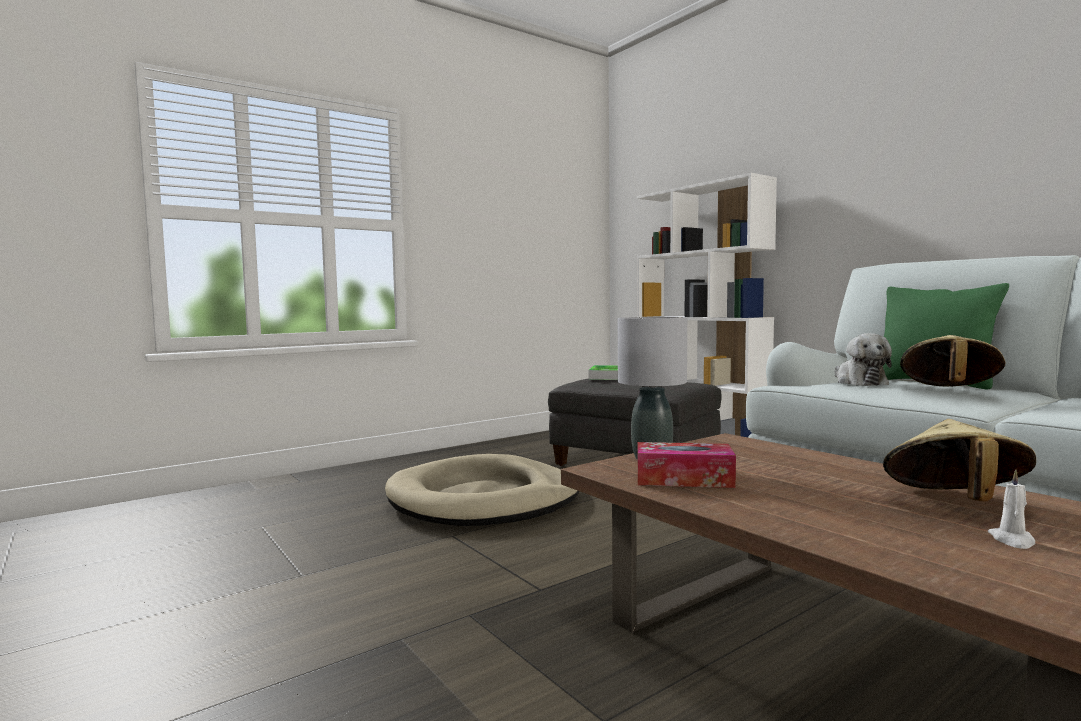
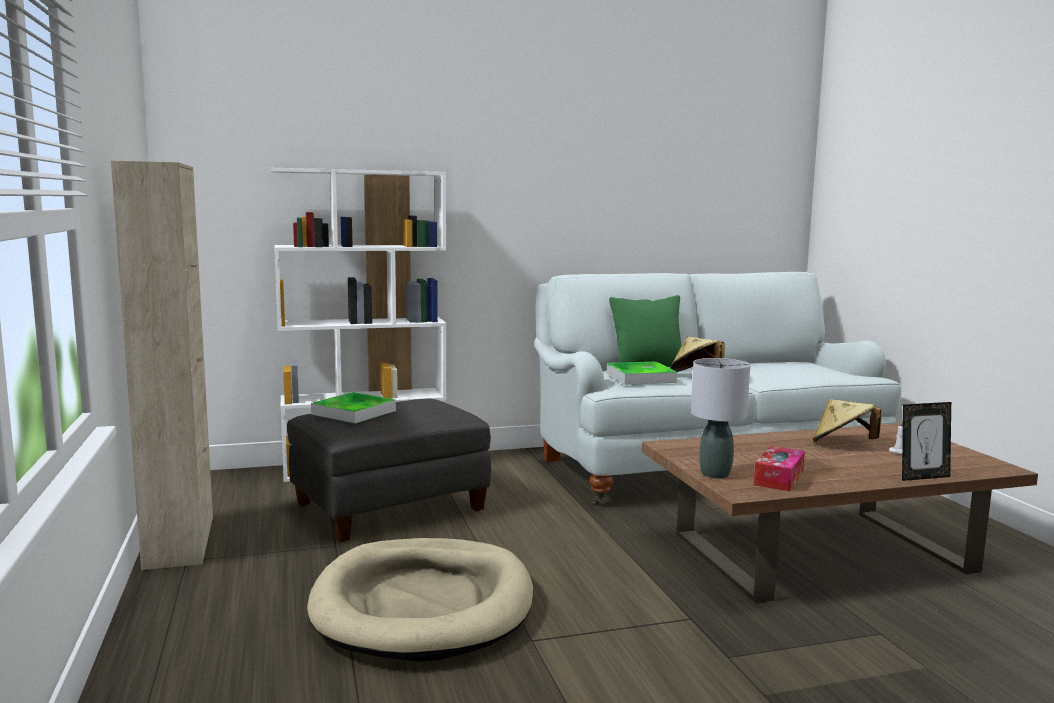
camera: 70 degrees left, 5 degrees up
plush toy [835,333,892,386] -> tray [607,361,677,385]
none -> beige cabinet [111,160,213,570]
none -> picture frame [902,402,951,481]

